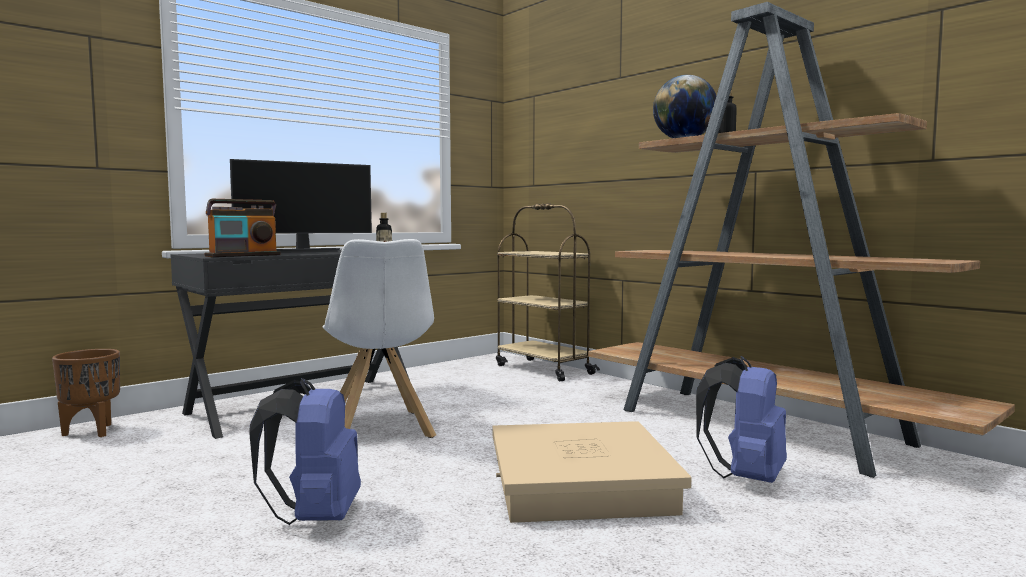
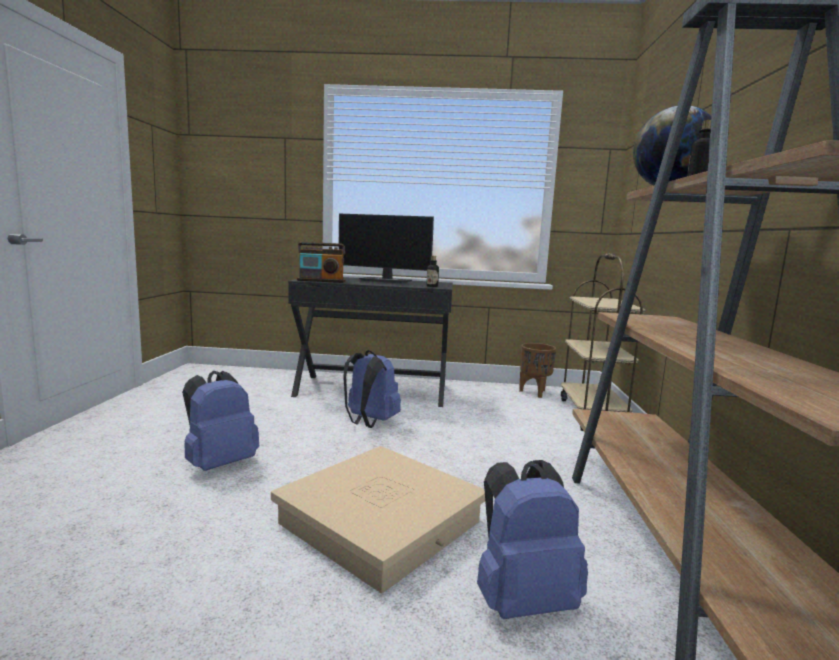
camera: 45 degrees right, 5 degrees up
brown planter [52,349,120,437] -> brown planter moved to [519,343,556,398]
white chair [323,239,436,438] -> blue backpack [343,350,401,428]

